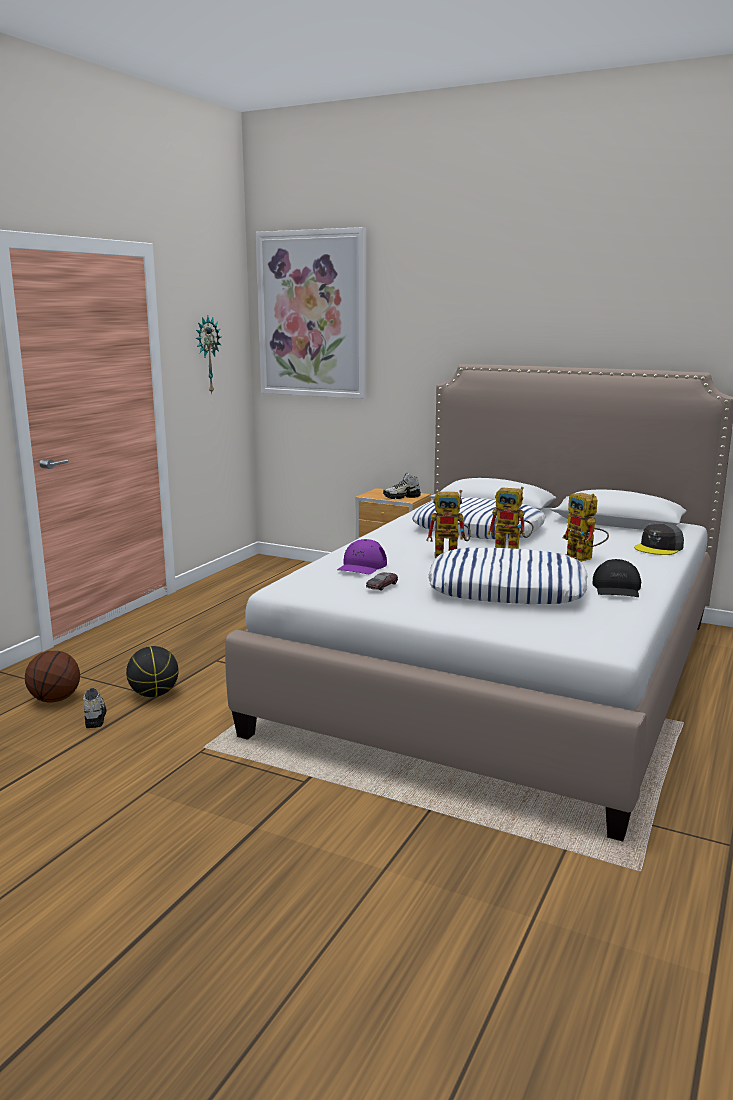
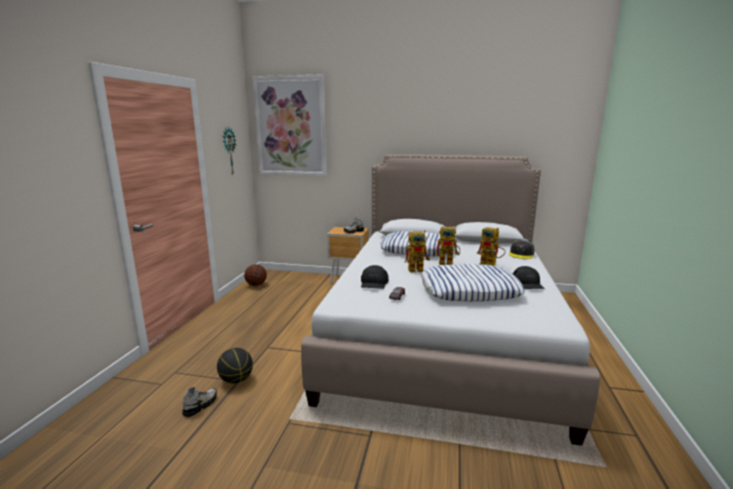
camera: 15 degrees left, 0 degrees up
basketball [25,651,80,703] -> basketball moved to [244,264,267,286]
shoe [83,688,107,728] -> shoe turned 60 degrees clockwise [182,387,217,417]
purple cap [337,539,387,574] -> black cap [361,265,389,289]

